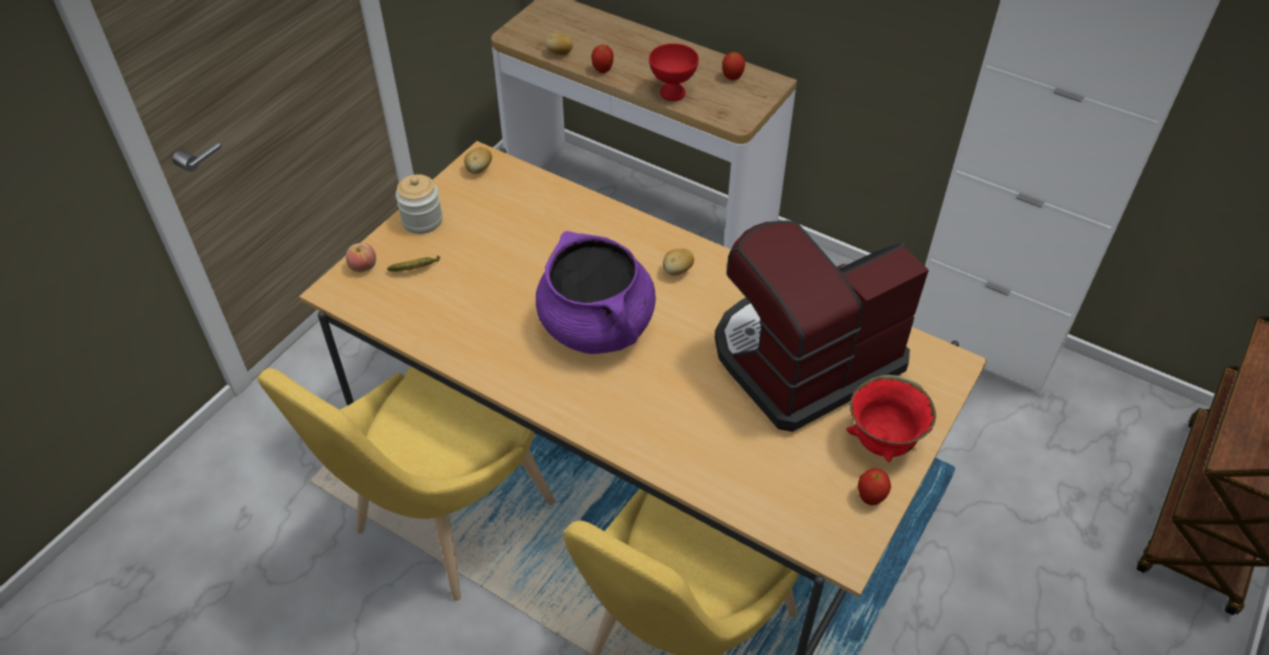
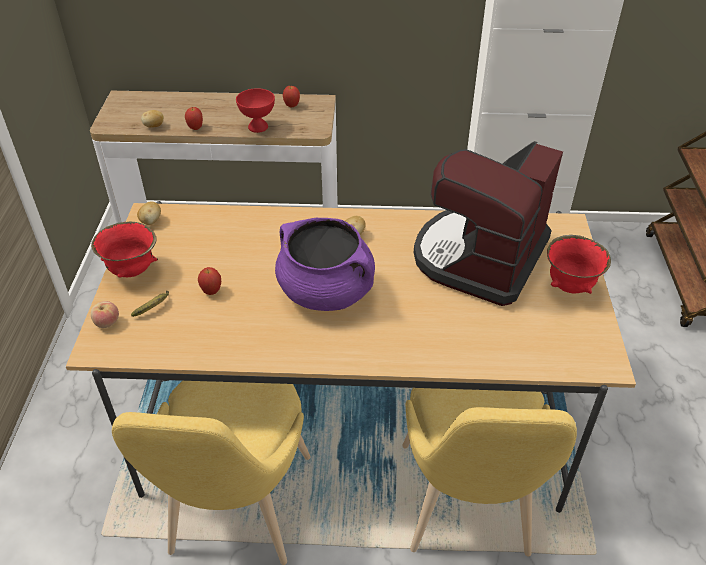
camera: 30 degrees left, 5 degrees down
jar [395,174,443,234] -> red bowl [91,222,158,278]
apple [858,468,891,505] -> apple moved to [198,267,221,295]

